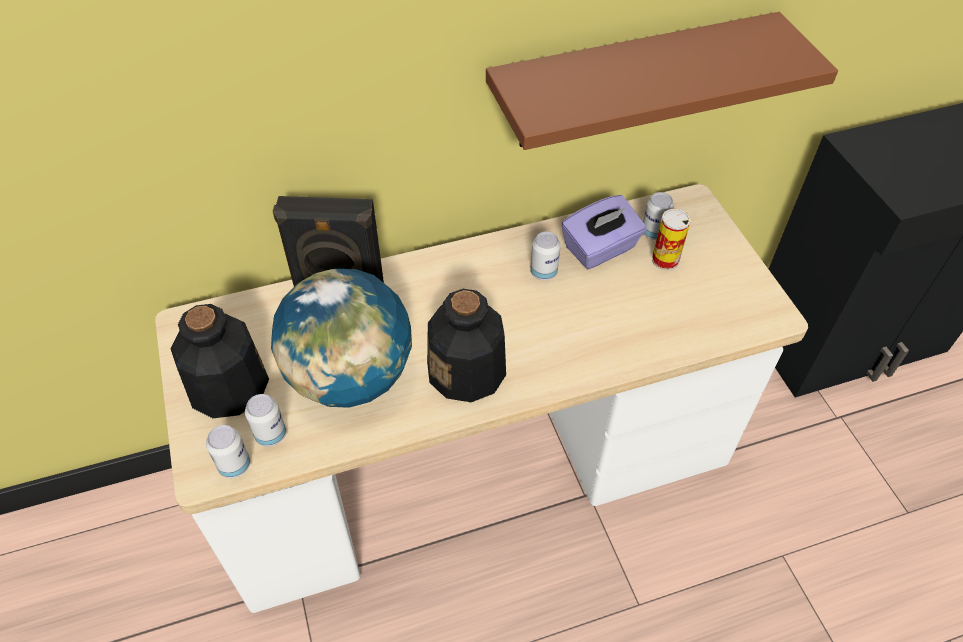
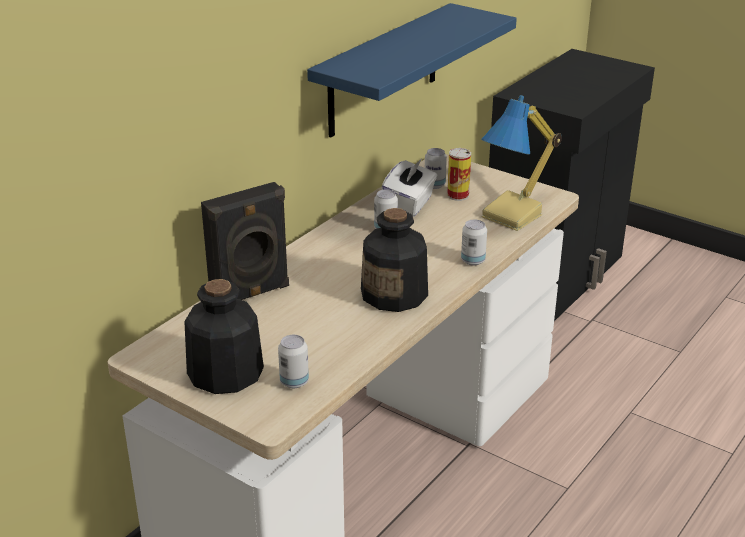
camera: 35 degrees left, 20 degrees down
can [206,425,250,478] -> can moved to [461,219,487,266]
globe [271,269,412,408] -> none
brown shelf [486,12,838,150] -> blue shelf [307,3,517,137]
purple tissue box [562,195,646,269] -> white tissue box [381,158,437,217]
none -> table lamp [481,95,562,231]

